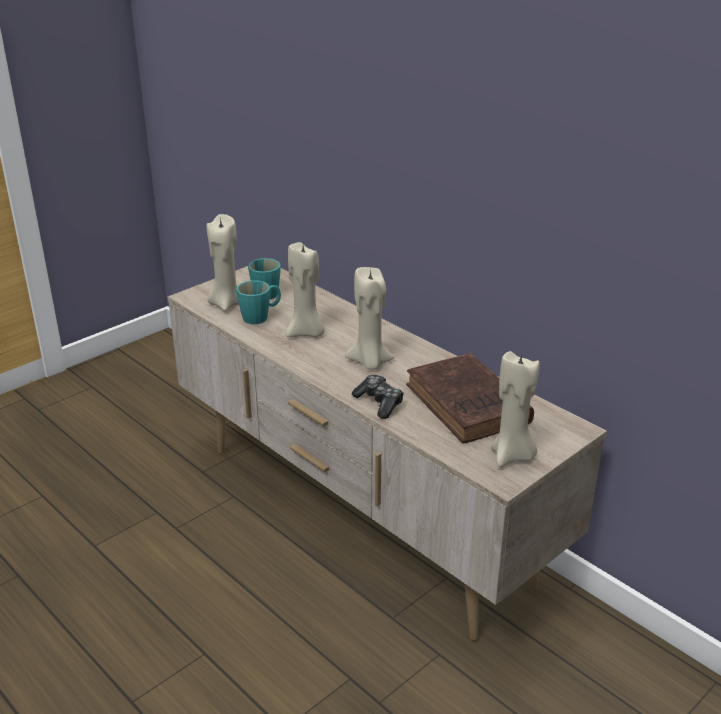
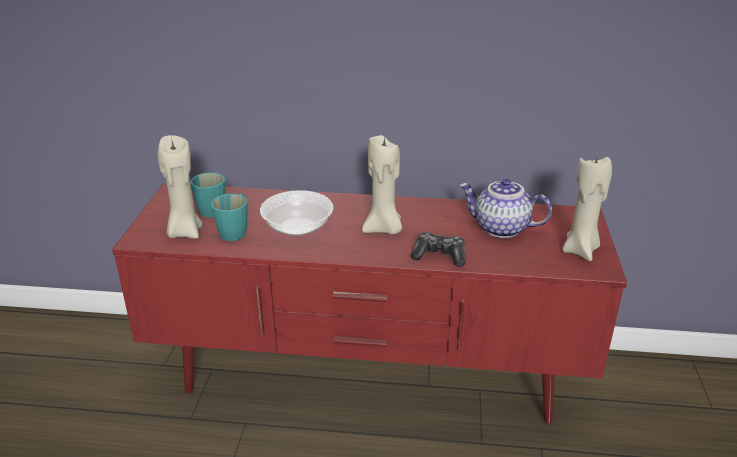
camera: 40 degrees left, 0 degrees up
beige tv stand [167,266,608,641] -> red tv stand [112,183,627,424]
beige candle [286,242,325,337] -> bowl [260,190,333,236]
brown book [406,353,534,444] -> teapot [459,178,552,238]

